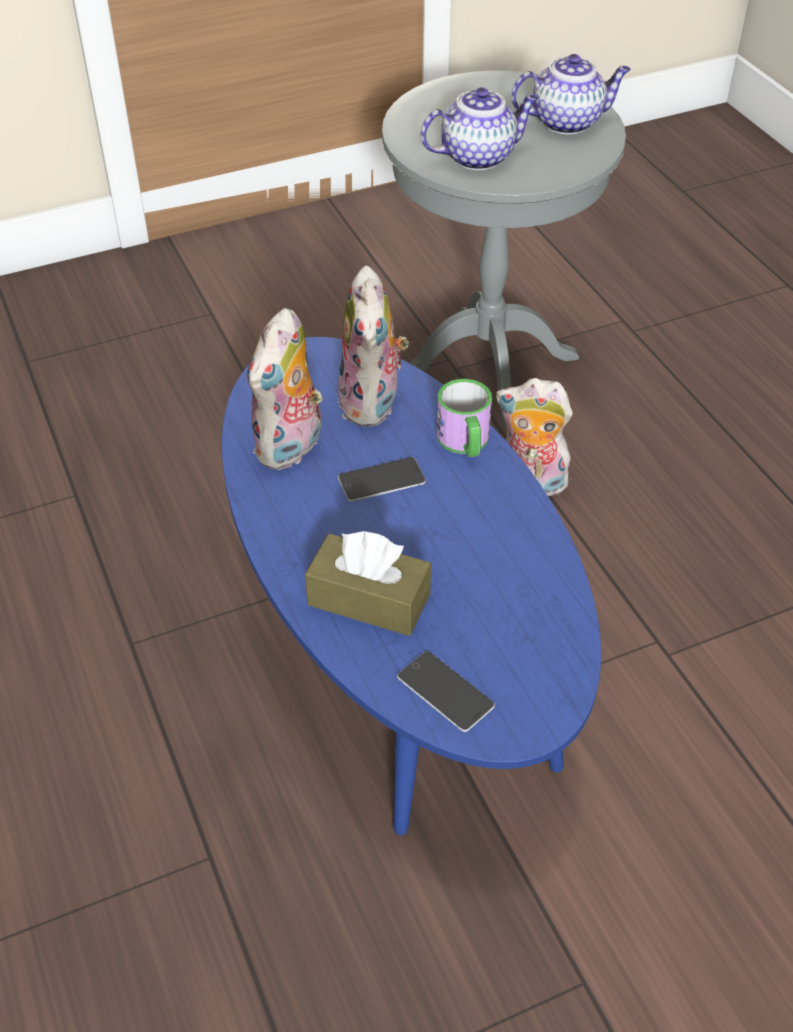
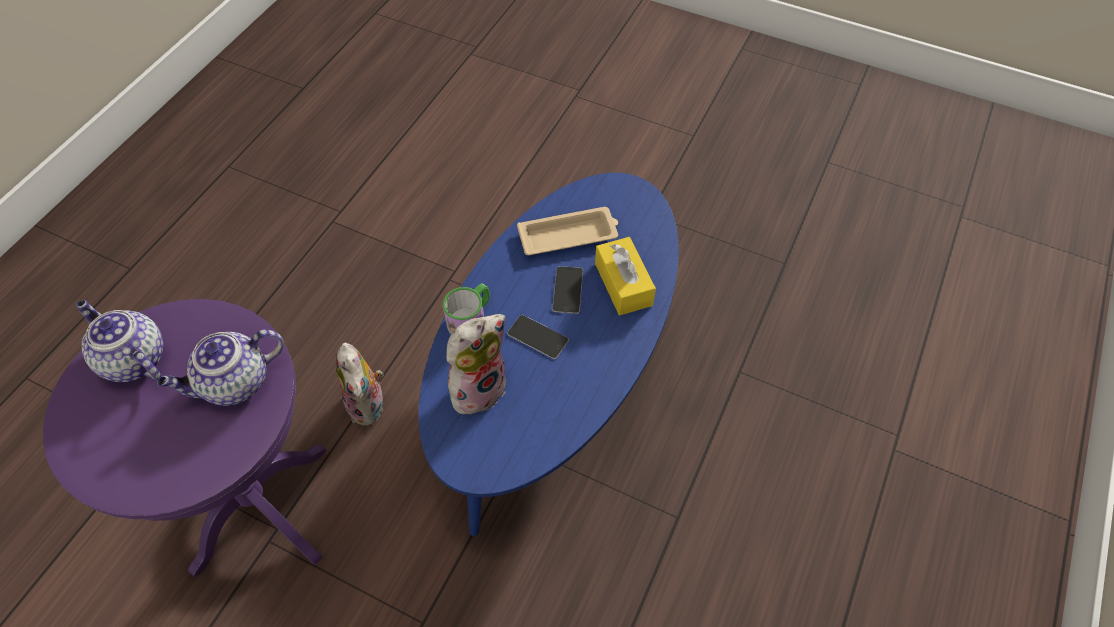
camera: 130 degrees left, 10 degrees up
plush toy [247,308,323,470] -> none
brown tissue box [305,531,431,636] -> yellow tissue box [595,237,656,315]
grey side table [382,71,626,430] -> purple side table [43,299,327,578]
phone [397,651,495,732] -> phone moved to [552,266,583,314]
teapot [421,87,539,170] -> teapot turned 60 degrees counterclockwise [157,330,284,406]
none -> beige tray [517,207,618,255]

